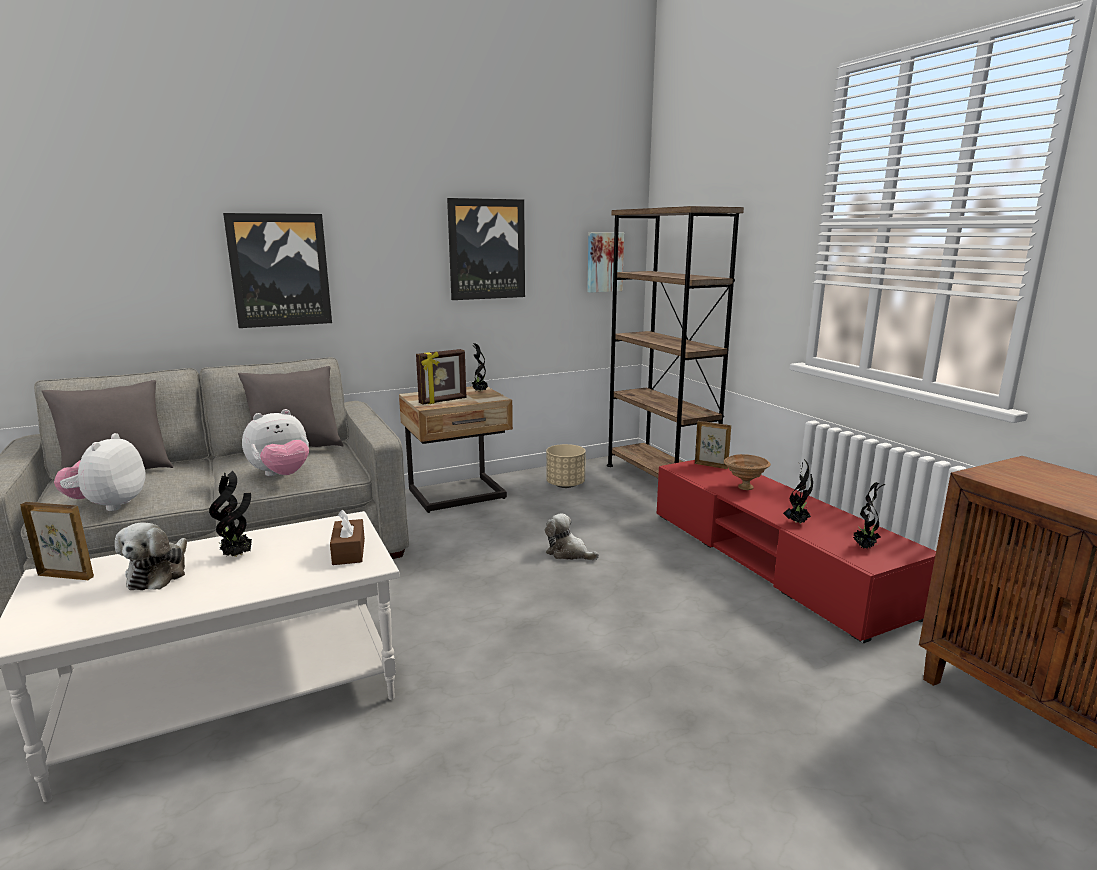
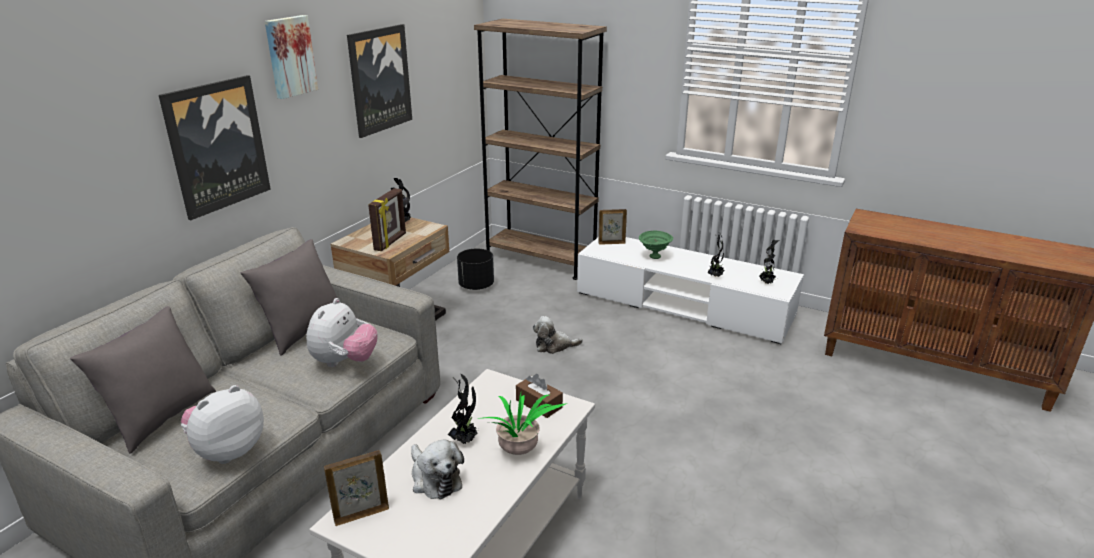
camera: 35 degrees left, 10 degrees up
plush toy [54,433,146,511] -> plush toy turned 75 degrees clockwise [181,385,264,464]
beige planter [546,444,586,488] -> black planter [457,248,494,290]
picture [587,233,624,293] -> picture moved to [265,15,318,99]
red tv stand [657,460,936,643] -> white tv stand [577,237,804,345]
brown bowl [724,454,771,490] -> green bowl [639,231,673,259]
none -> potted plant [478,393,567,455]

